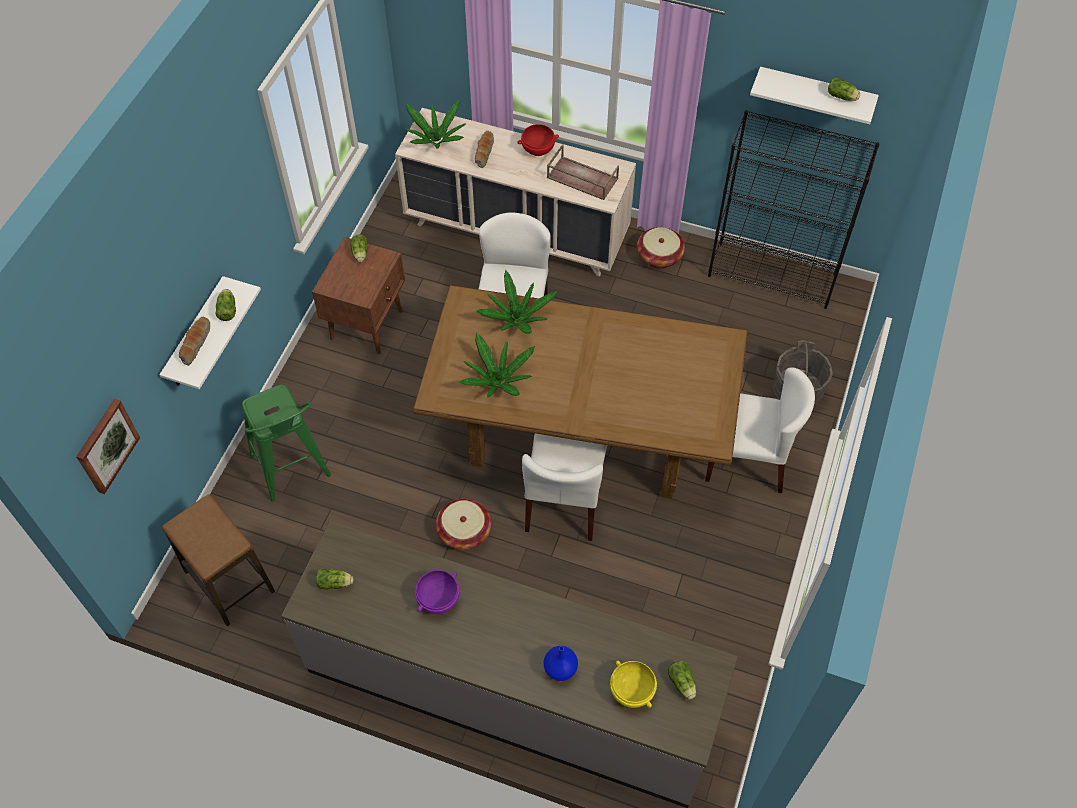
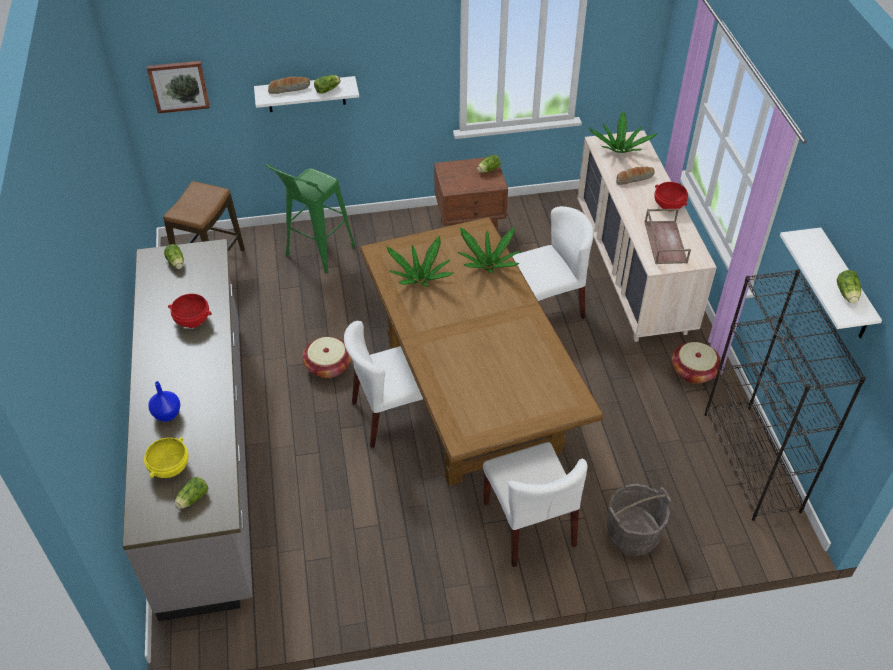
camera: 60 degrees right, 10 degrees down
purple bowl [415,570,460,614] -> red bowl [168,294,212,328]

